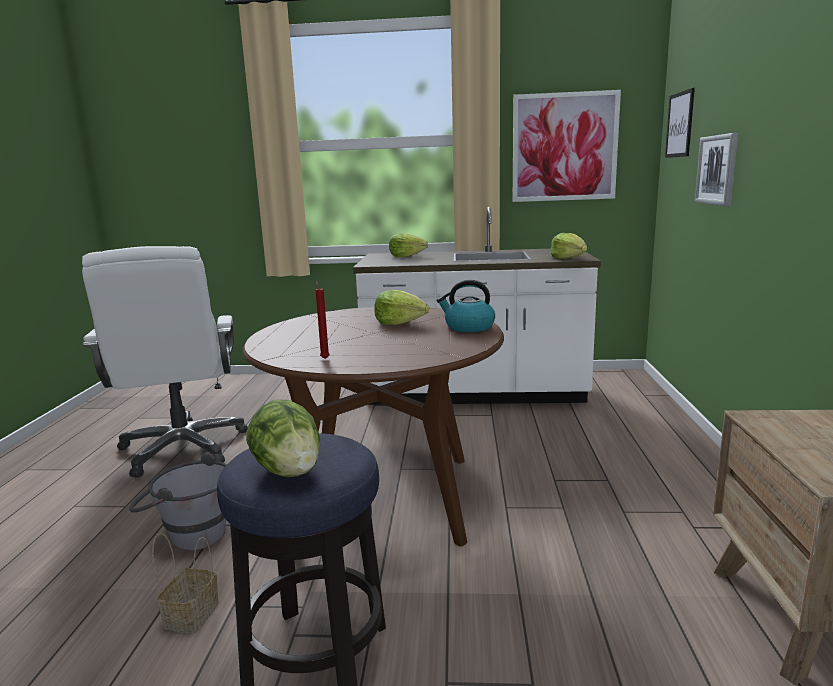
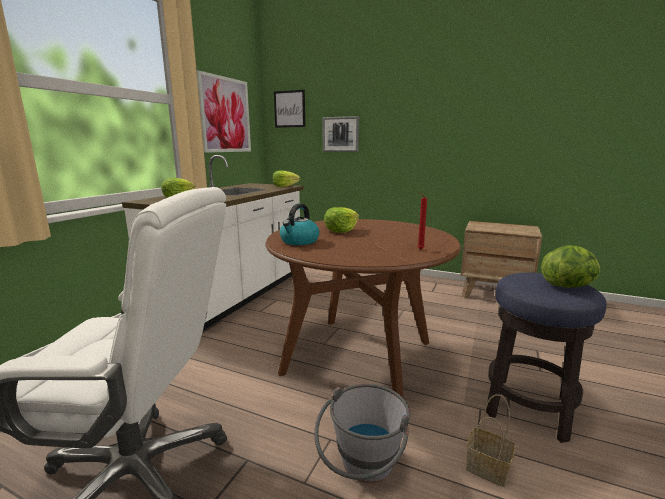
camera: 70 degrees left, 0 degrees up
kettle [437,280,495,332] -> kettle moved to [280,204,320,245]

